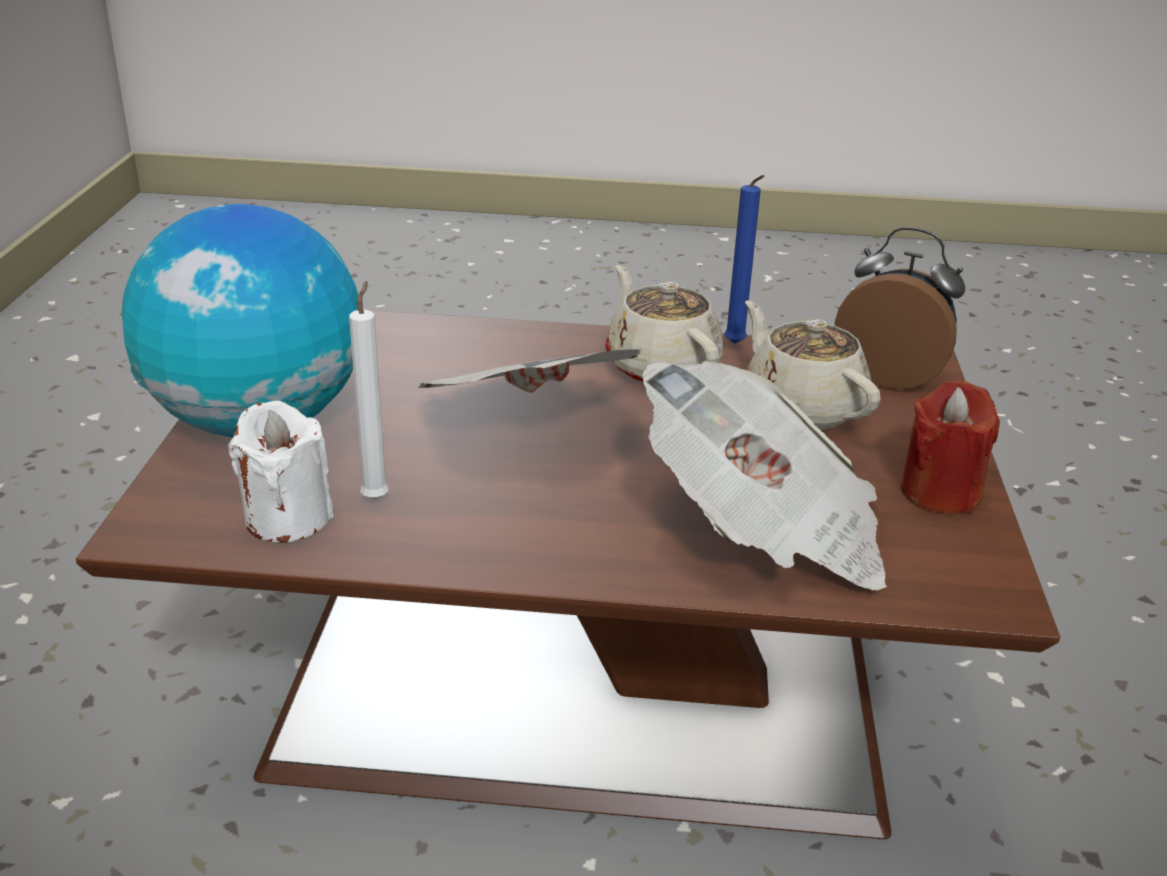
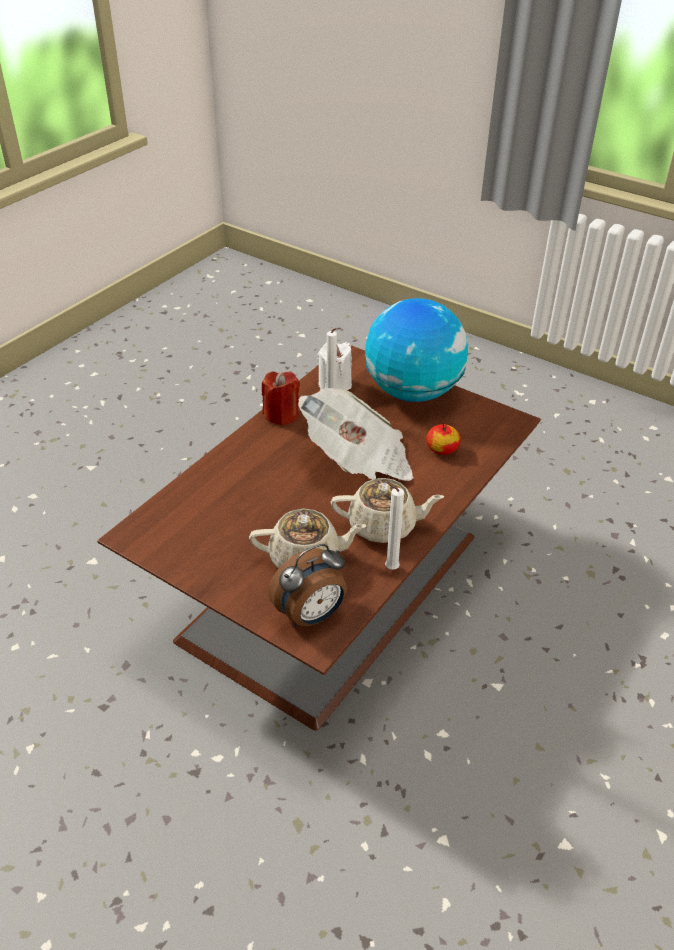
camera: 120 degrees right, 10 degrees up
newspaper [642,361,887,591] -> none
blue candle [724,175,764,344] -> white candle [385,482,404,570]
red candle [901,381,1000,513] -> red candle moved to [262,371,300,426]
none -> apple [426,422,461,455]

